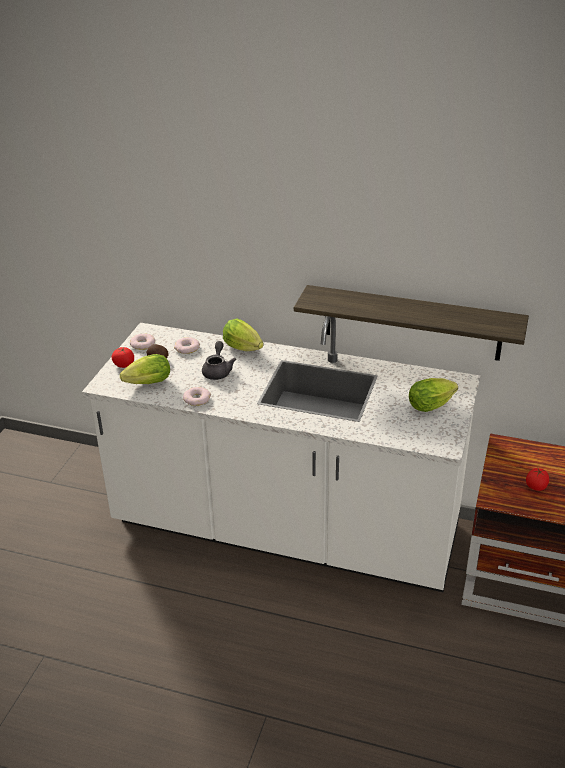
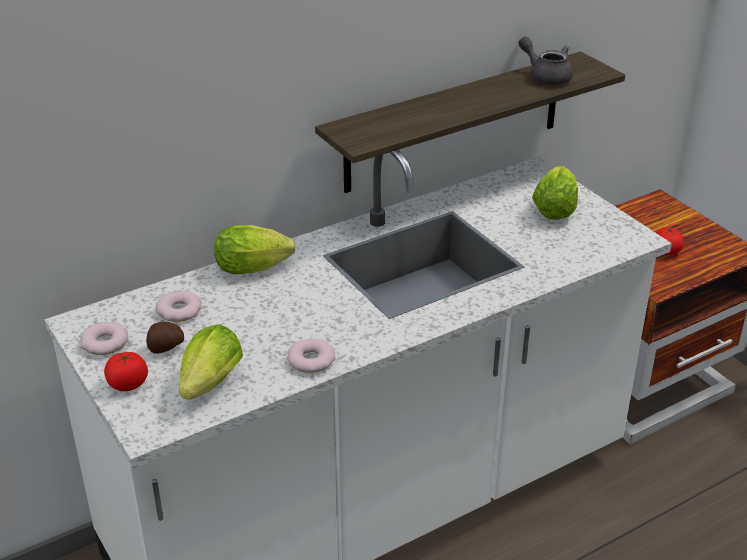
camera: 50 degrees left, 0 degrees up
grey teapot [202,341,236,380] -> grey teapot moved to [519,36,573,85]

